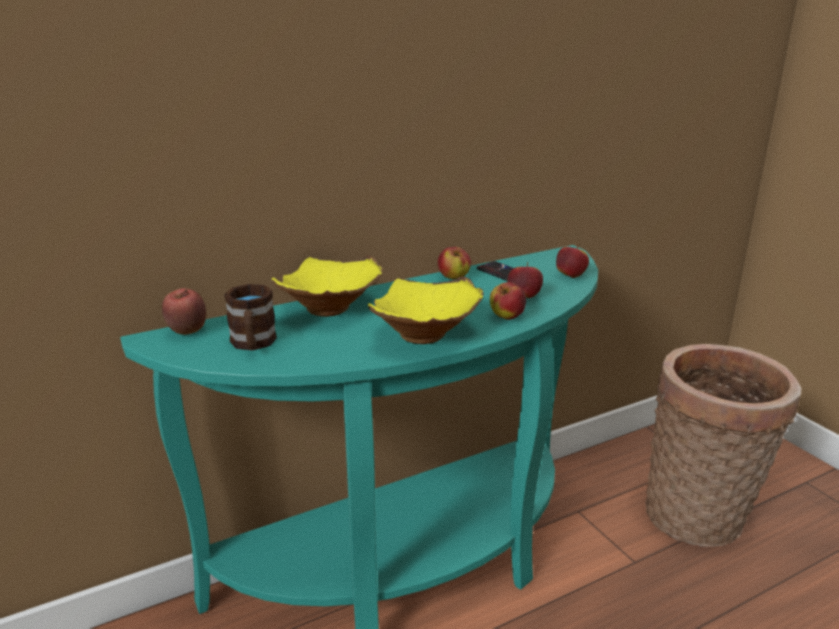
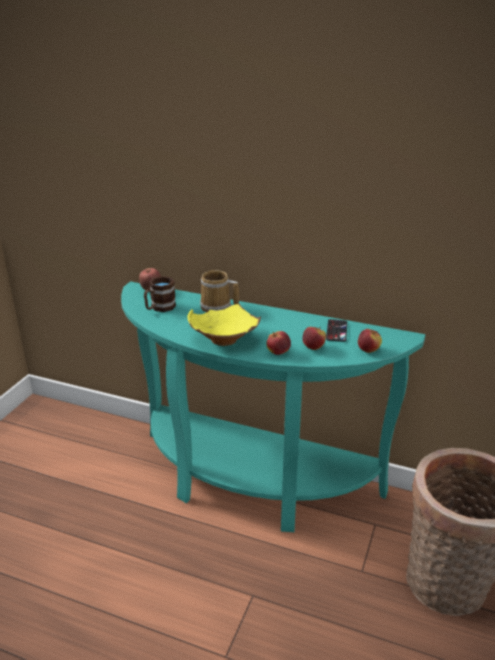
camera: 50 degrees right, 5 degrees up
yellow bowl [272,255,383,317] -> mug [200,270,239,313]
apple [438,247,471,279] -> none

